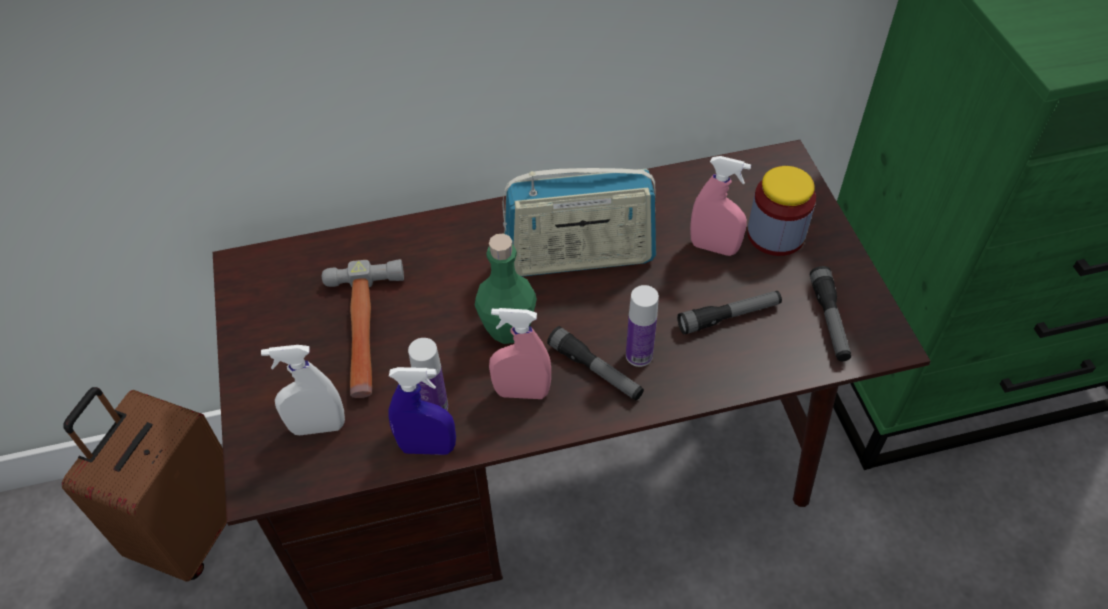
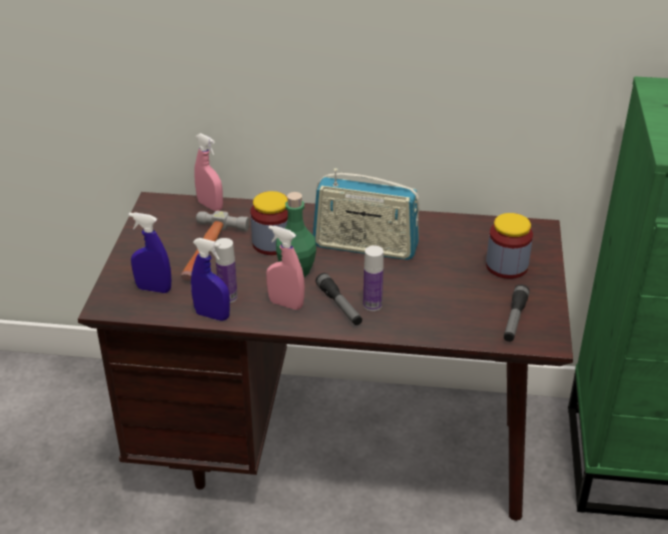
camera: 20 degrees right, 15 degrees down
brown suitcase [62,387,227,582] -> none
white spray bottle [261,345,345,435] -> blue spray bottle [129,212,171,293]
flashlight [677,291,782,335] -> none
pink spray bottle [690,156,751,256] -> pink spray bottle moved to [194,133,223,211]
none -> jar [250,191,288,255]

